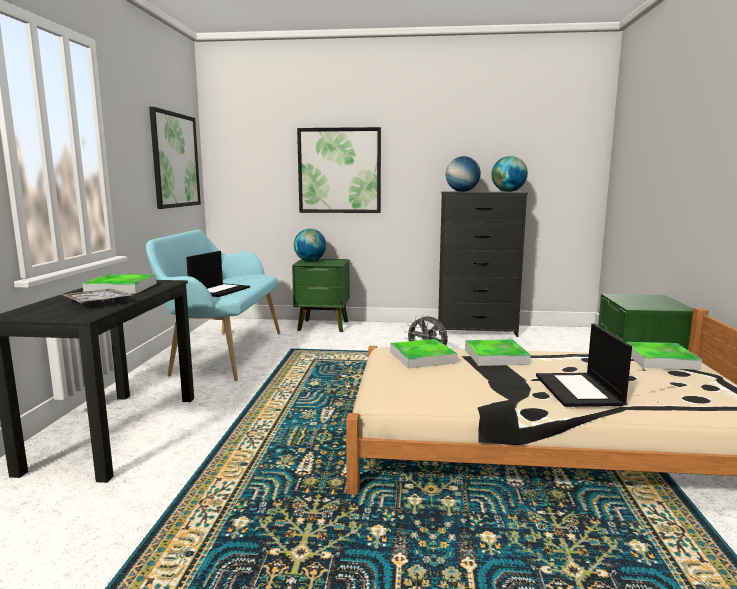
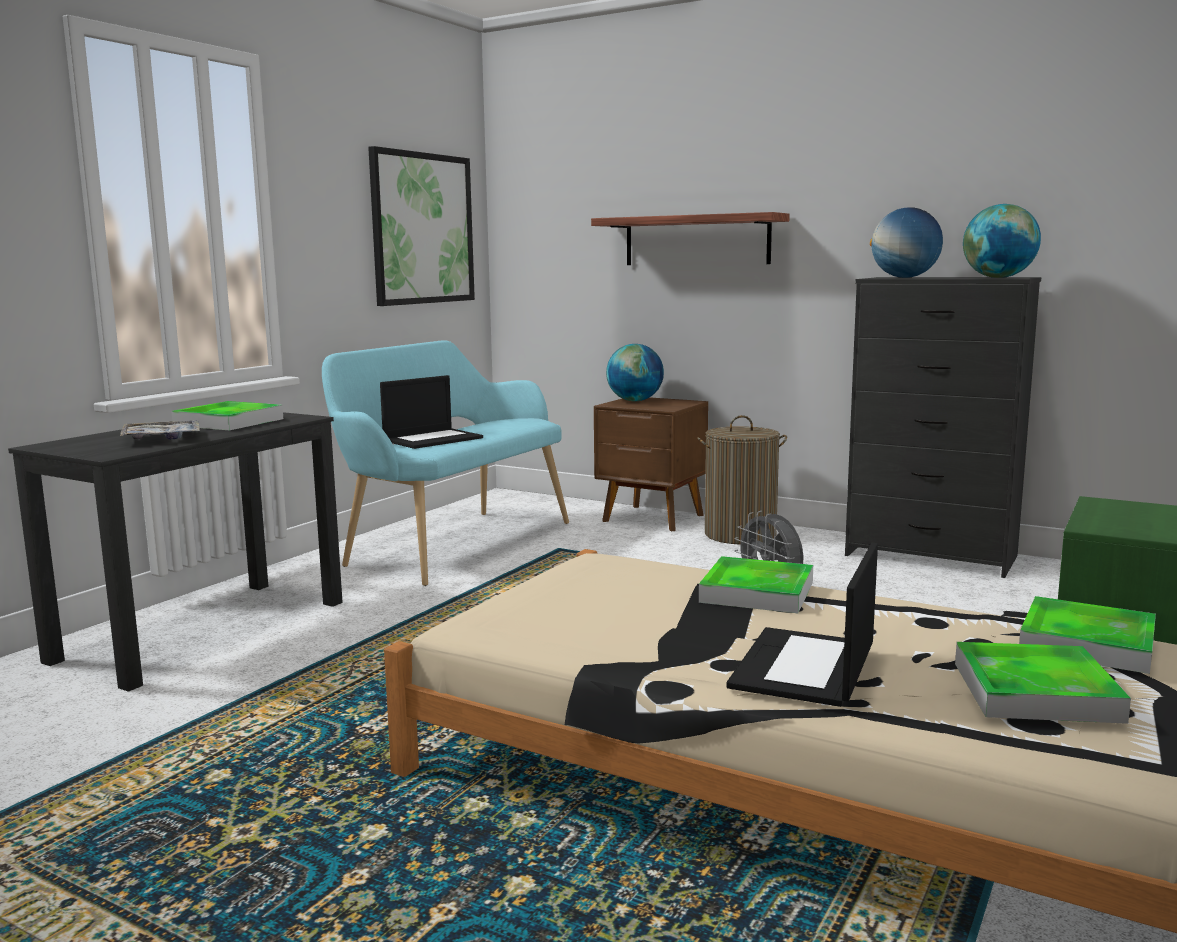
camera: 25 degrees right, 0 degrees up
green nightstand [292,259,350,332] -> brown nightstand [594,397,708,531]
picture [297,127,381,213] -> shelf [591,212,790,265]
tray [390,339,457,369] -> tray moved to [955,642,1131,724]
none -> laundry basket [697,415,787,545]

